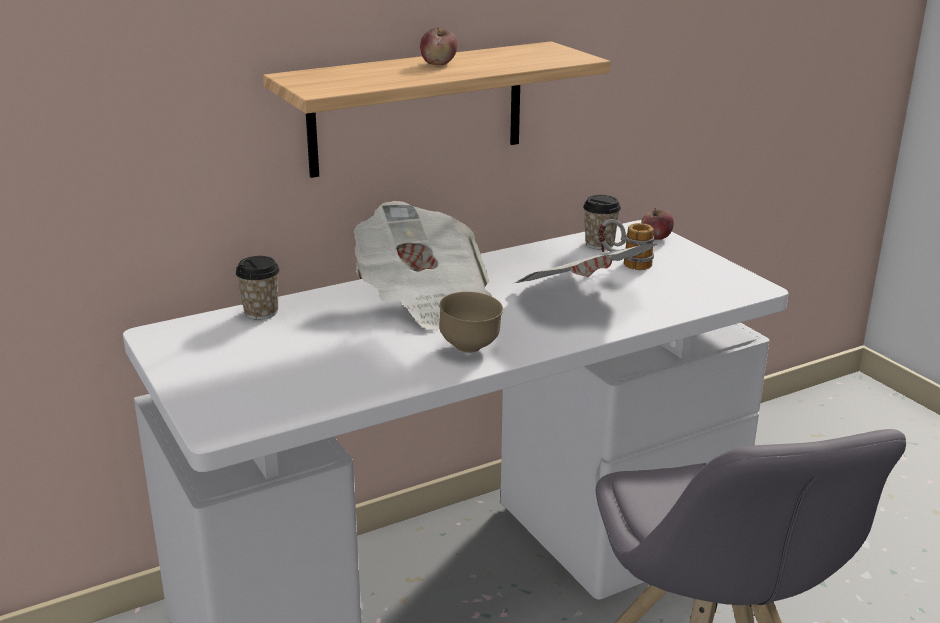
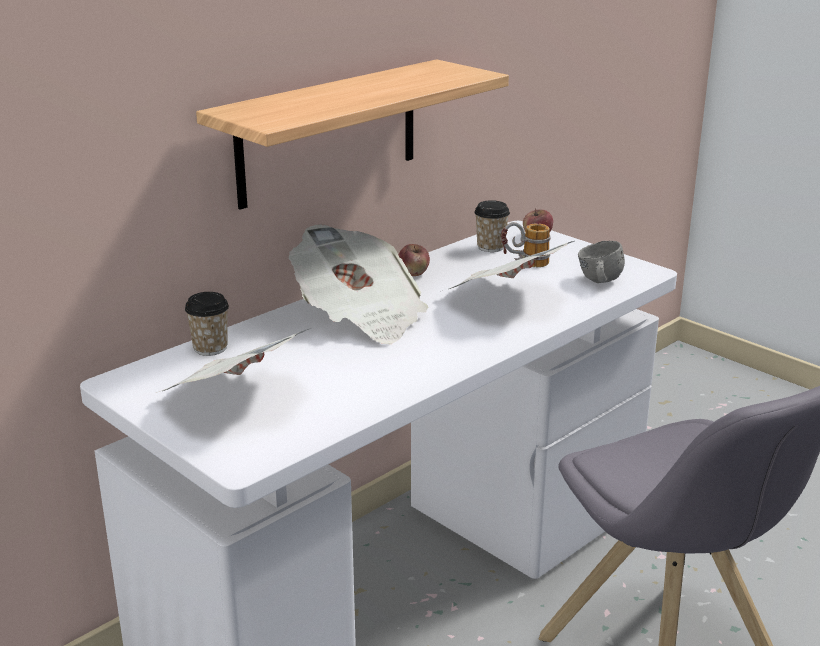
camera: 15 degrees left, 0 degrees up
apple [420,27,457,65] -> apple moved to [398,244,430,276]
brown bowl [439,292,503,353] -> none
none -> newspaper [156,328,312,393]
none -> grey mug [578,241,625,283]

